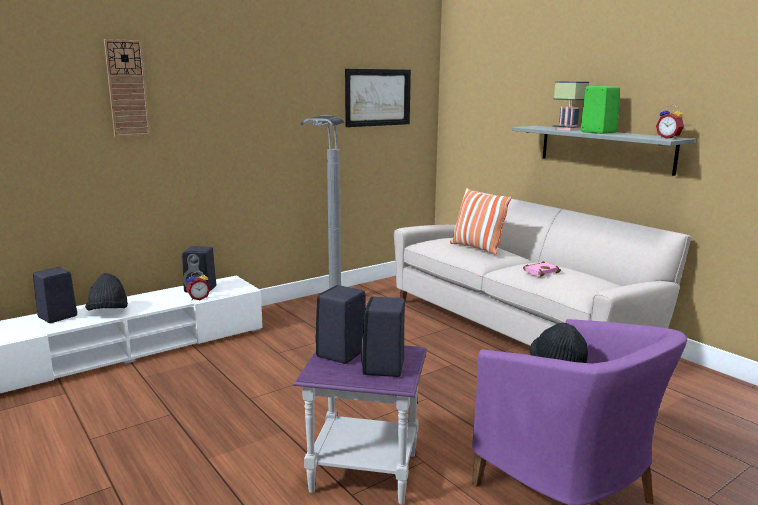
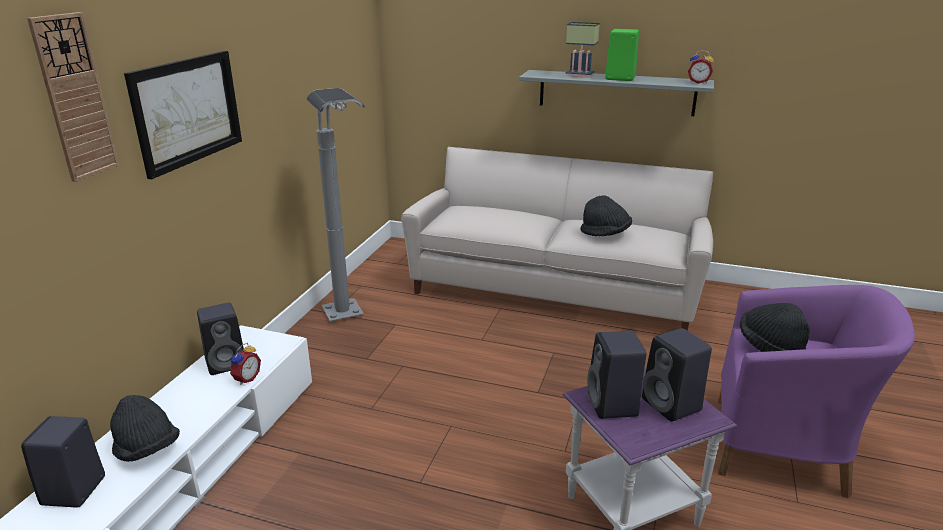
camera: 35 degrees left, 10 degrees up
picture [345,69,411,127] -> picture moved to [124,51,242,179]
pillow [450,188,512,255] -> none
pink book [523,261,561,277] -> black hat [580,195,632,236]

